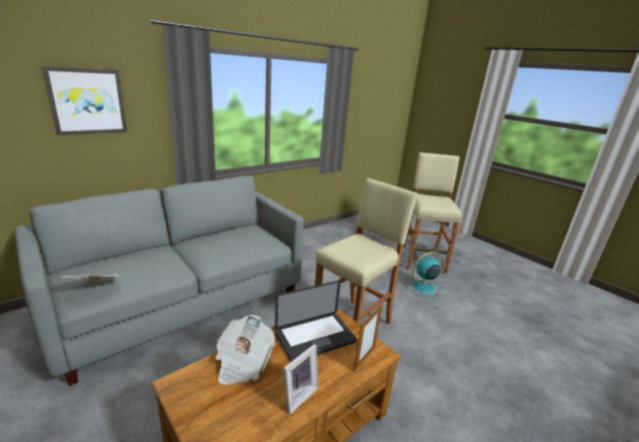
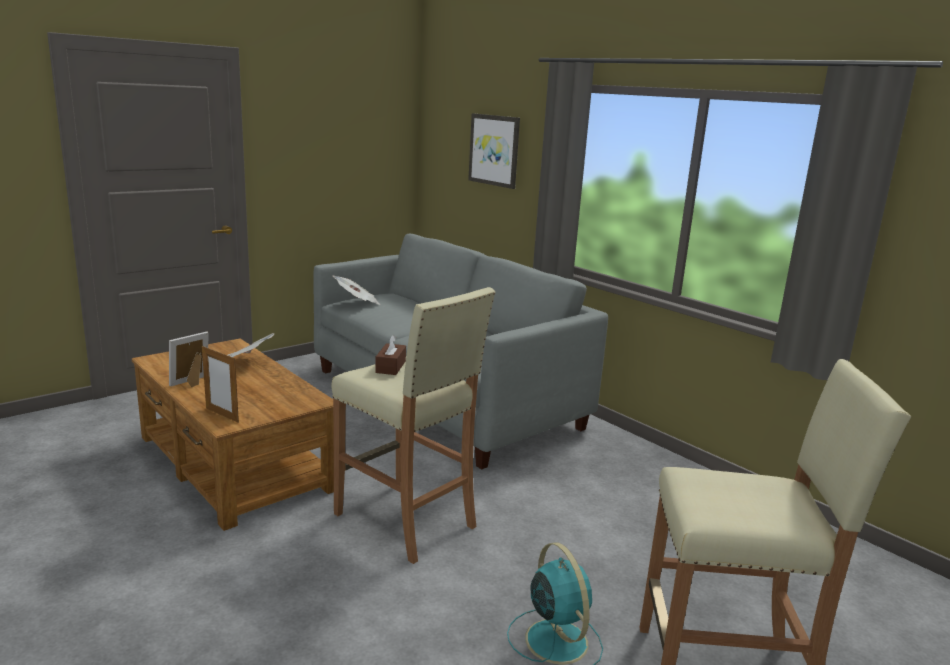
camera: 90 degrees right, 5 degrees down
laptop [275,281,357,362] -> none
picture frame [284,344,319,415] -> picture frame turned 90 degrees clockwise [169,332,209,387]
none -> brown tissue box [375,335,406,375]

